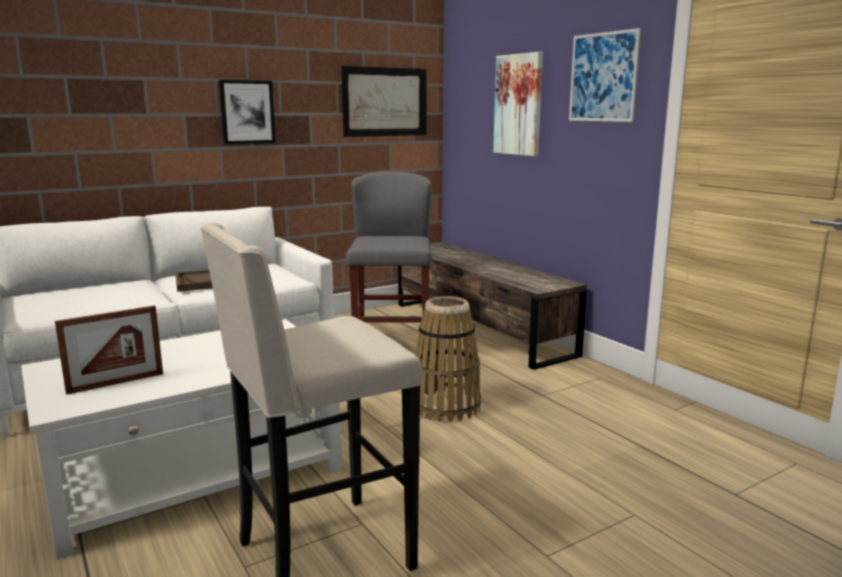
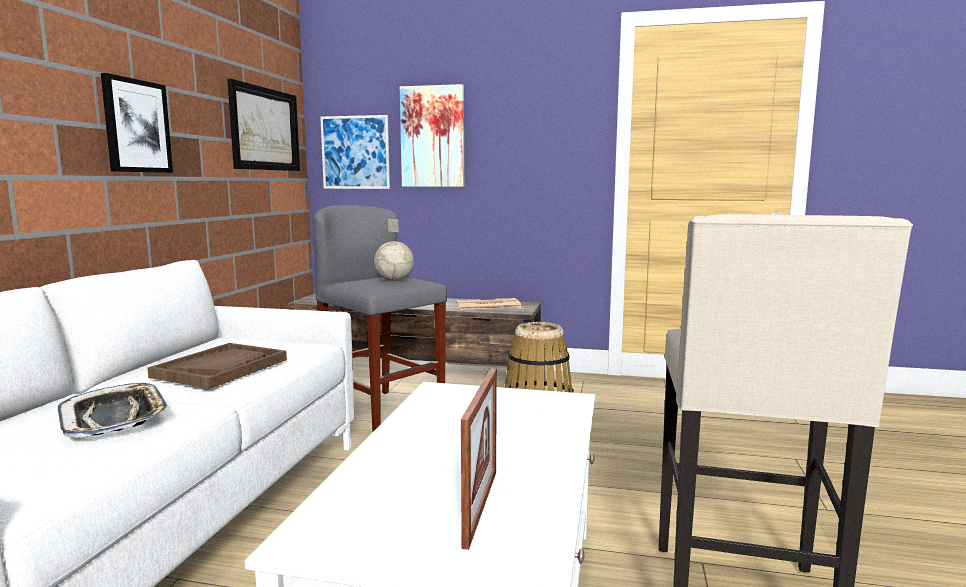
camera: 45 degrees left, 5 degrees down
picture [569,28,641,122] -> picture moved to [320,115,390,189]
none -> tray [57,383,169,438]
none -> globe [374,219,414,281]
none -> newspaper [456,298,521,310]

